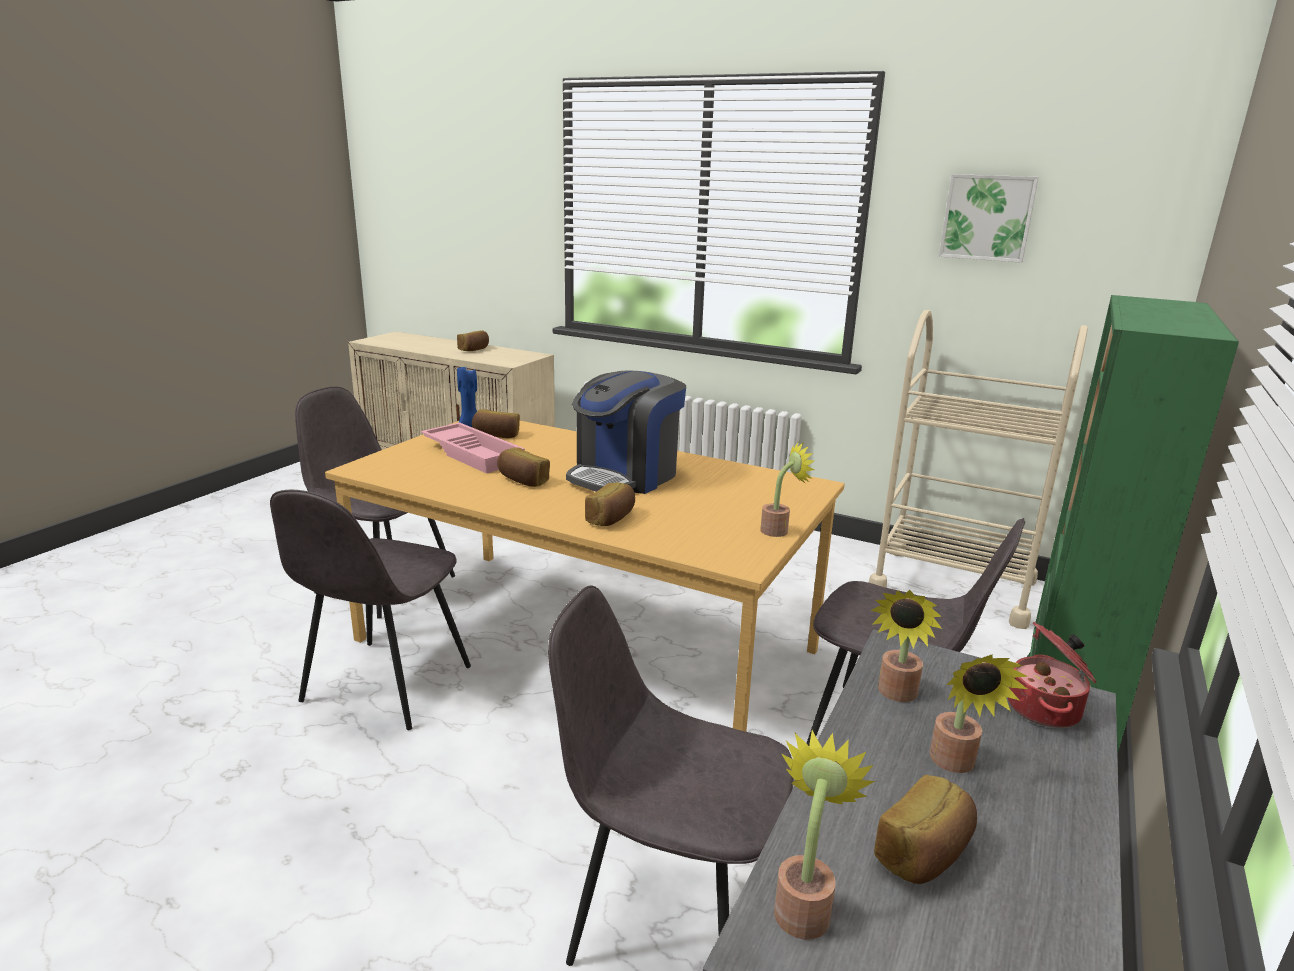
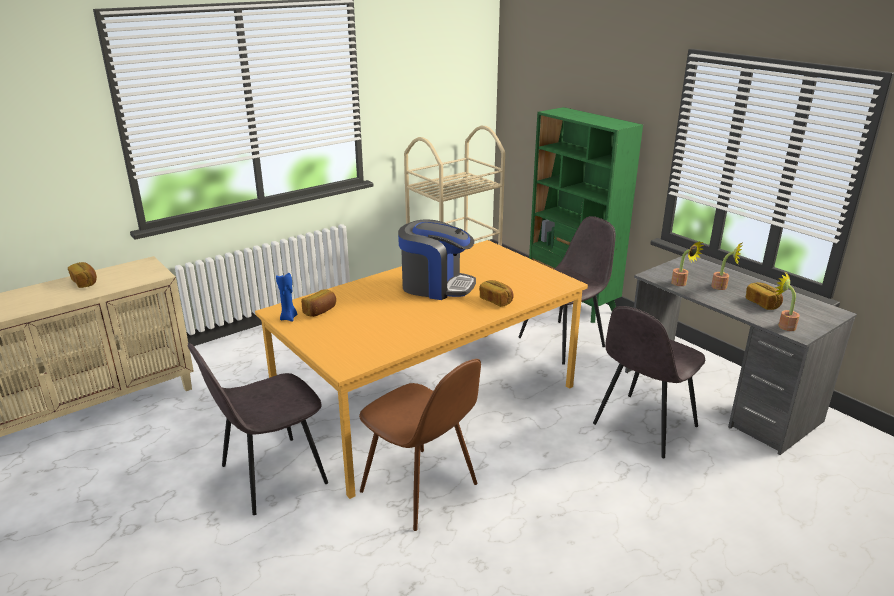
camera: 65 degrees left, 5 degrees up
grey chair [270,490,471,730] -> brown chair [359,359,481,531]
pink tray [421,422,525,474] -> none
bread [497,448,550,487] -> none
coffee machine [566,370,686,494] -> coffee machine turned 45 degrees counterclockwise [398,220,476,300]
potted plant [761,441,814,537] -> none
picture [939,174,1039,263] -> none
cooking pot [1008,622,1097,728] -> none

